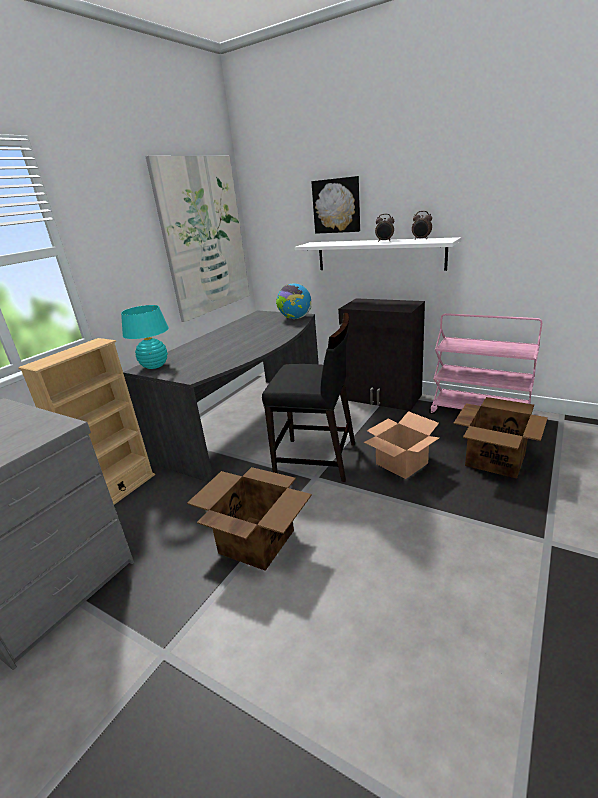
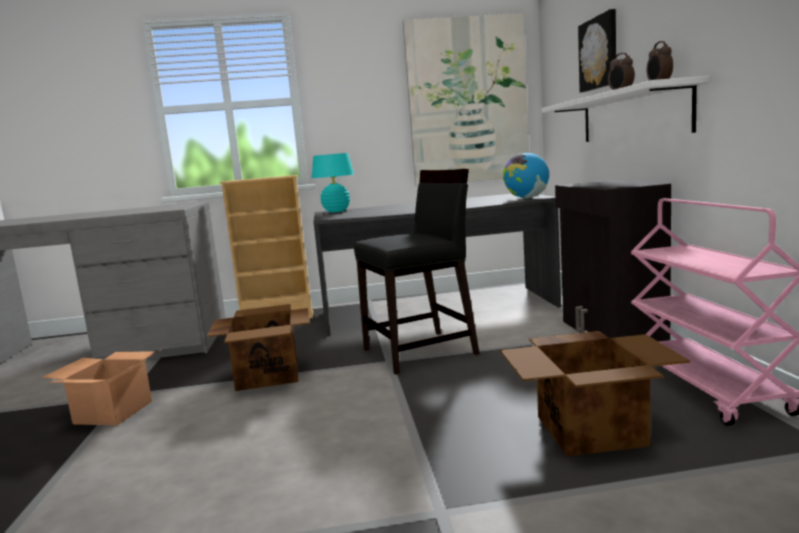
camera: 50 degrees right, 15 degrees down
black chair [262,312,355,482] -> black chair turned 90 degrees counterclockwise [354,169,479,375]
cardboard box [364,411,439,479] -> cardboard box moved to [42,349,162,426]

